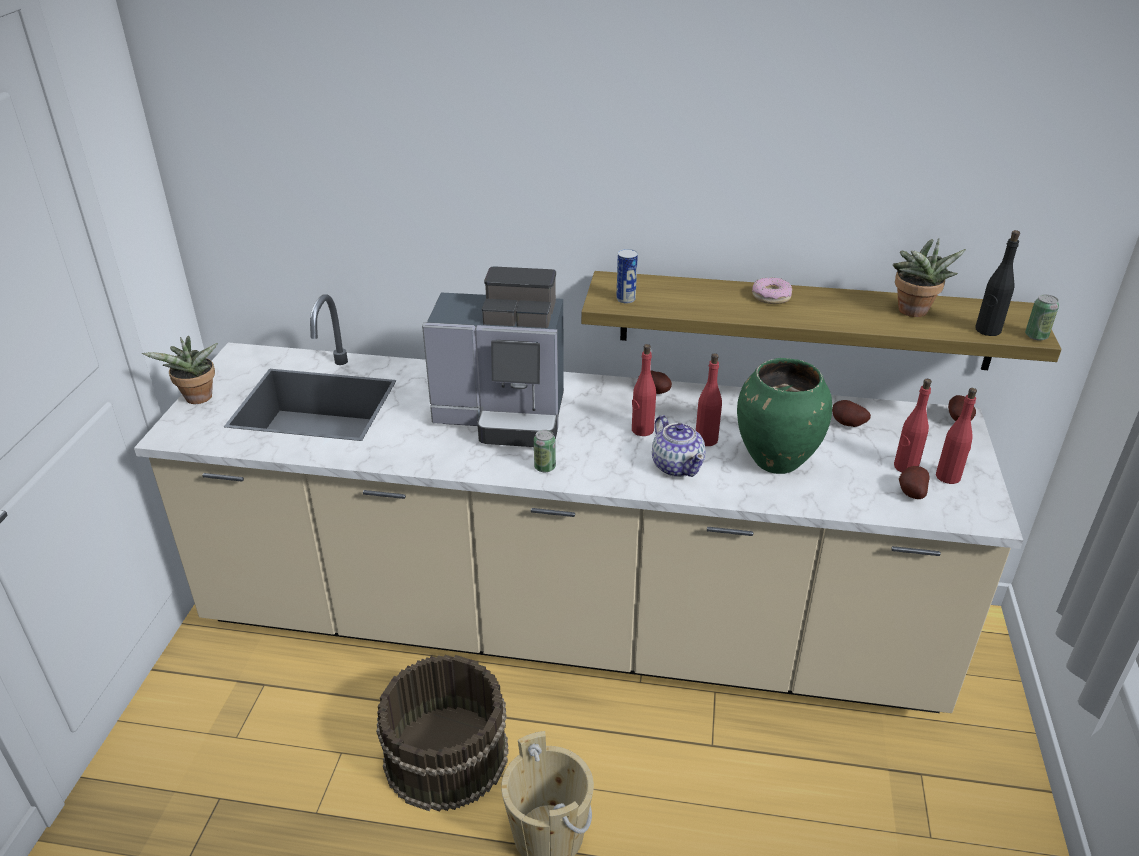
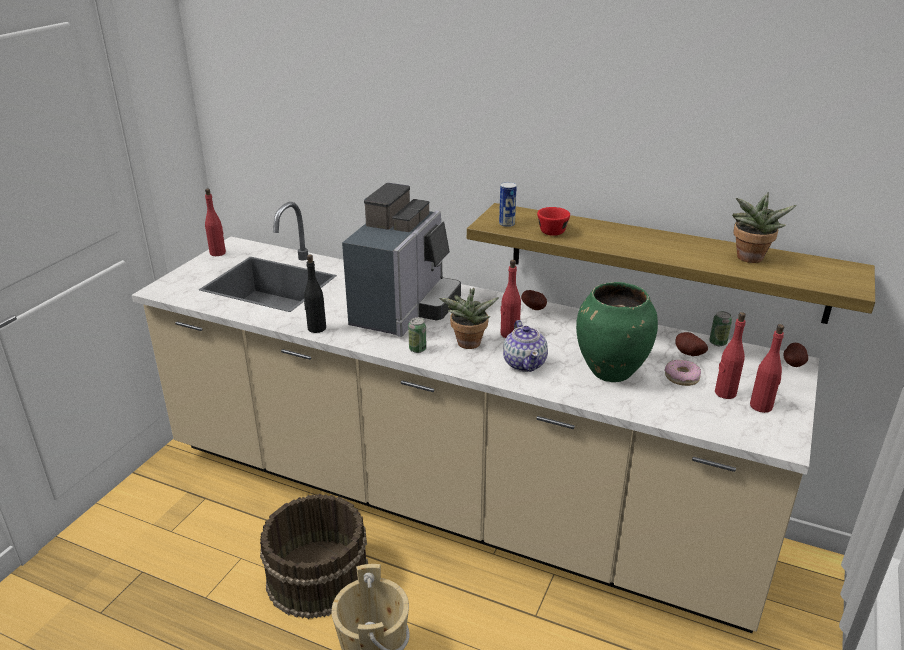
camera: 15 degrees right, 5 degrees down
potted plant [142,336,218,404] -> potted plant moved to [439,288,499,349]
coffee machine [422,266,564,447] -> coffee machine turned 90 degrees counterclockwise [342,183,461,337]
red bottle [696,353,722,446] -> red bottle moved to [205,189,226,256]
donut [752,277,792,304] -> donut moved to [665,360,701,386]
potato [899,466,930,499] -> none
black bottle [975,230,1020,336] -> black bottle moved to [304,255,326,333]
can [1025,294,1059,340] -> can moved to [709,311,732,346]
none -> red cup [537,207,570,236]

